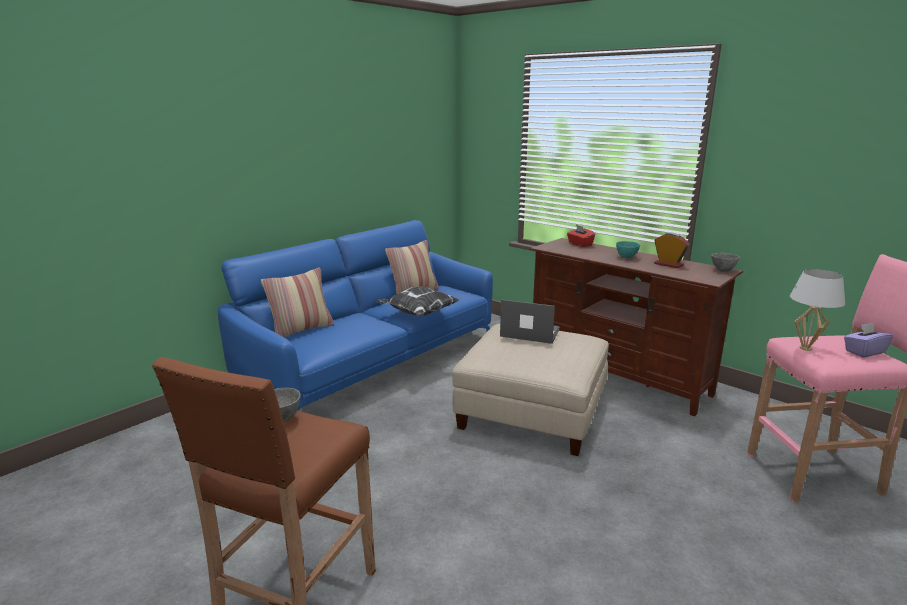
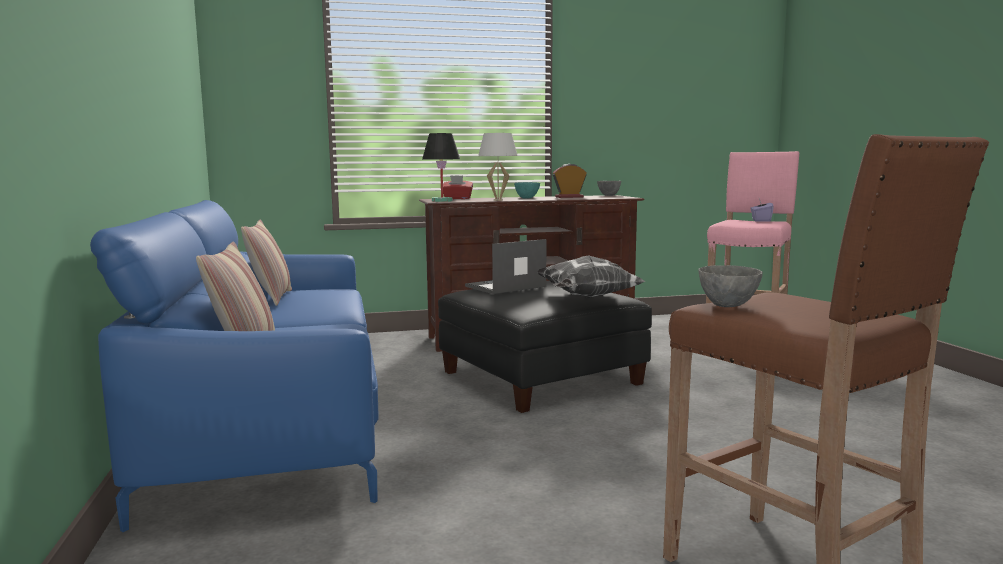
camera: 55 degrees left, 10 degrees down
pillow [376,286,459,316] -> pillow moved to [537,256,646,298]
beige ottoman [452,323,609,456] -> black ottoman [438,281,652,413]
white table lamp [790,269,845,351] -> white table lamp moved to [478,133,518,201]
none -> black table lamp [422,133,460,202]

